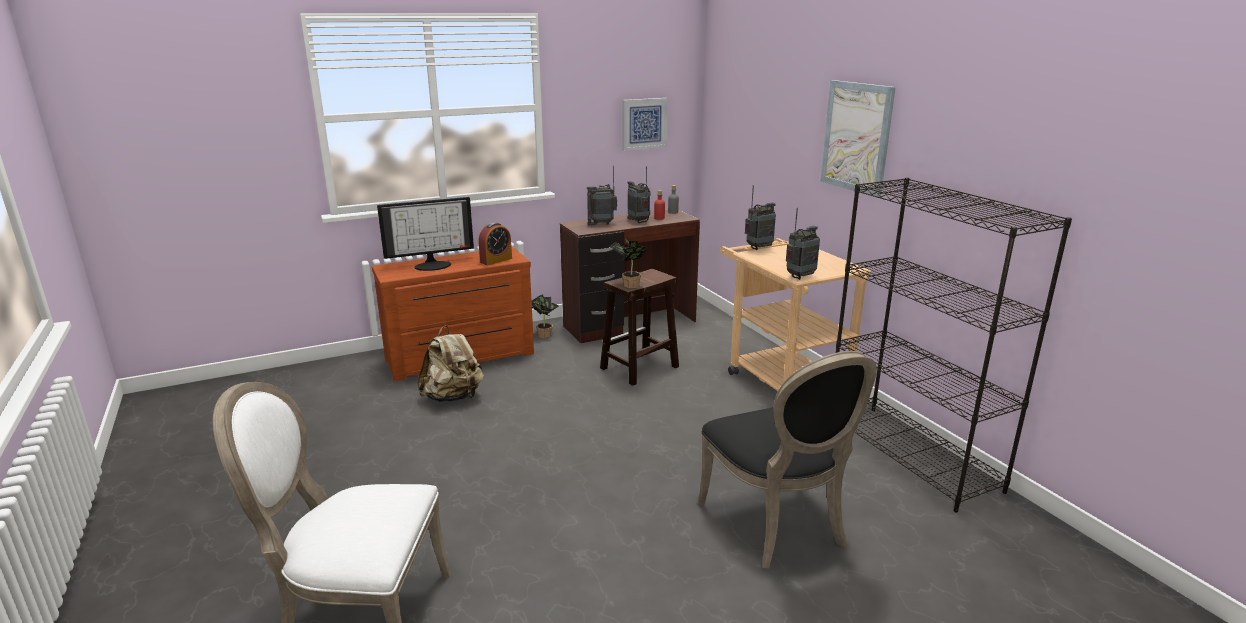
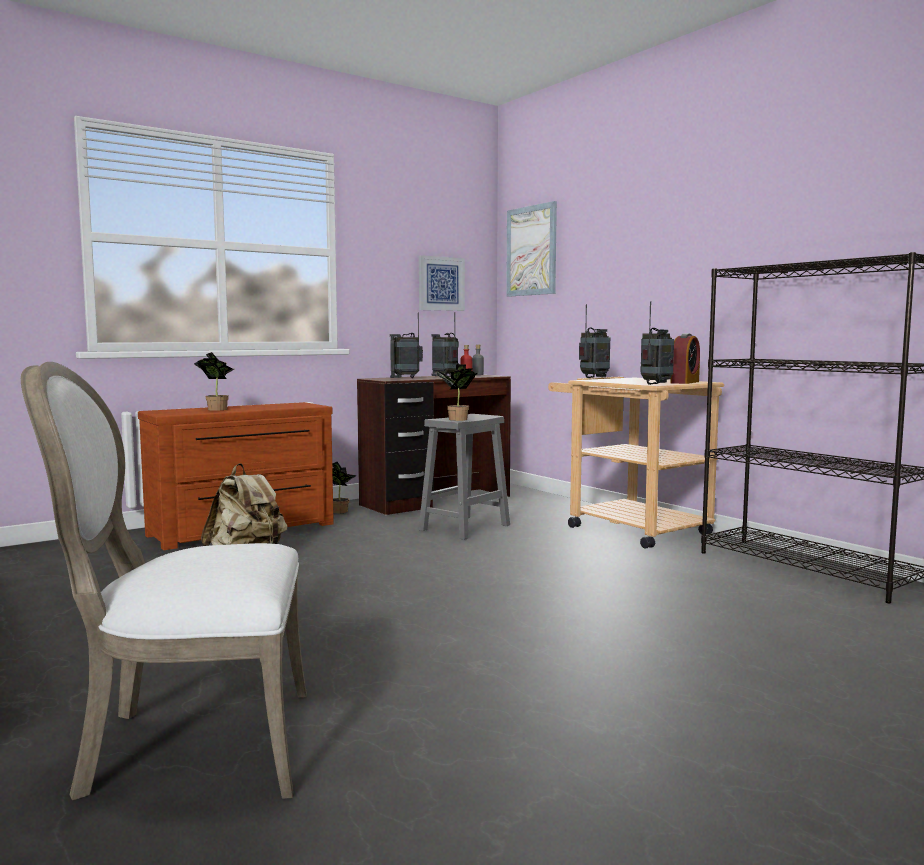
camera: 10 degrees left, 15 degrees down
monitor [377,197,474,271] -> potted plant [194,352,234,411]
alarm clock [478,222,512,265] -> alarm clock moved to [670,333,700,384]
brown stool [600,269,679,386] -> grey stool [419,414,510,540]
black chair [698,351,877,569] -> none
picture [820,80,896,198] -> picture moved to [506,201,557,297]

